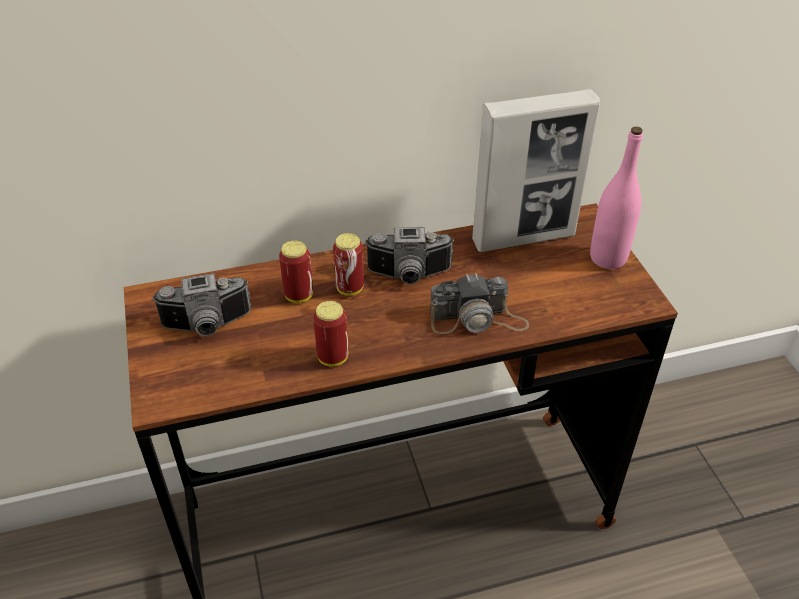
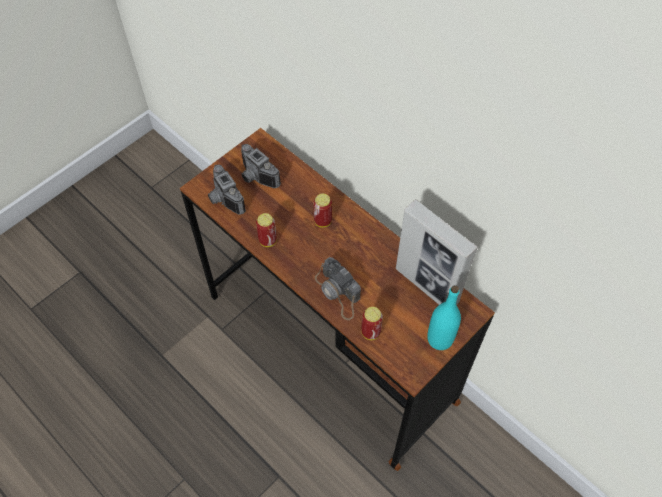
camera: 60 degrees right, 15 degrees up
can [279,240,313,303] -> can moved to [361,307,383,340]
camera [364,227,454,284] -> camera moved to [208,165,246,215]
pink bottle [590,127,643,269] -> turquoise bottle [427,286,461,350]

